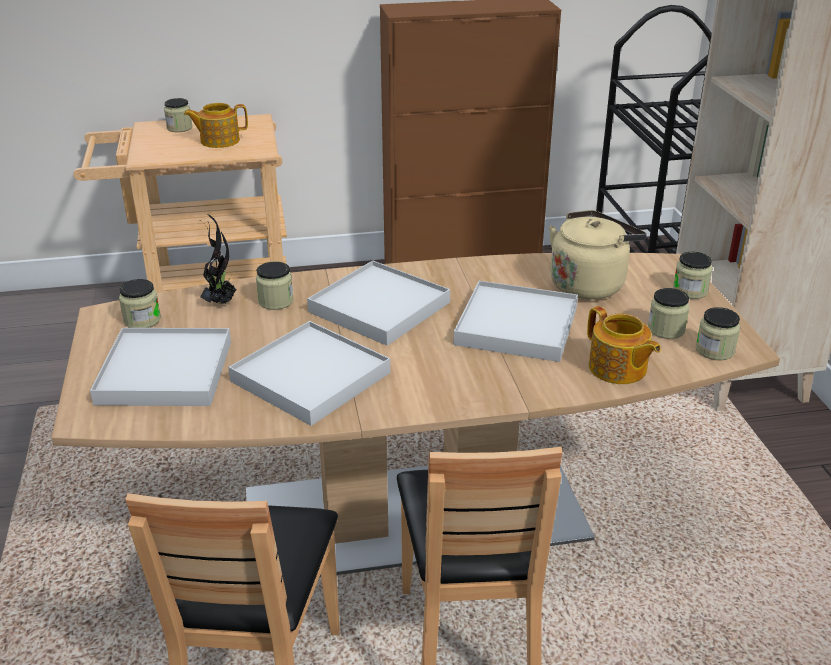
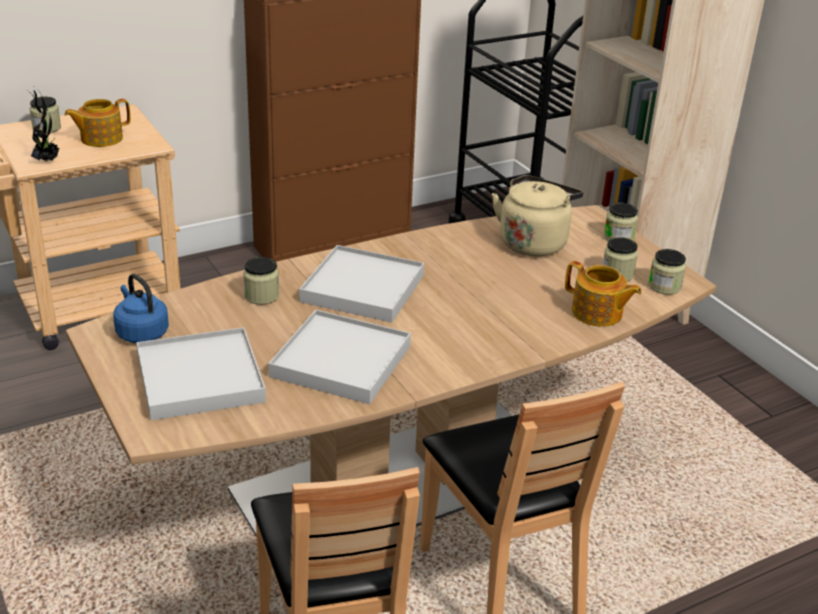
camera: 20 degrees left, 0 degrees up
jar [119,279,161,328] -> blue kettle [113,274,169,343]
potted plant [200,214,237,304] -> potted plant moved to [28,90,59,162]
white tray [453,281,578,362] -> none

